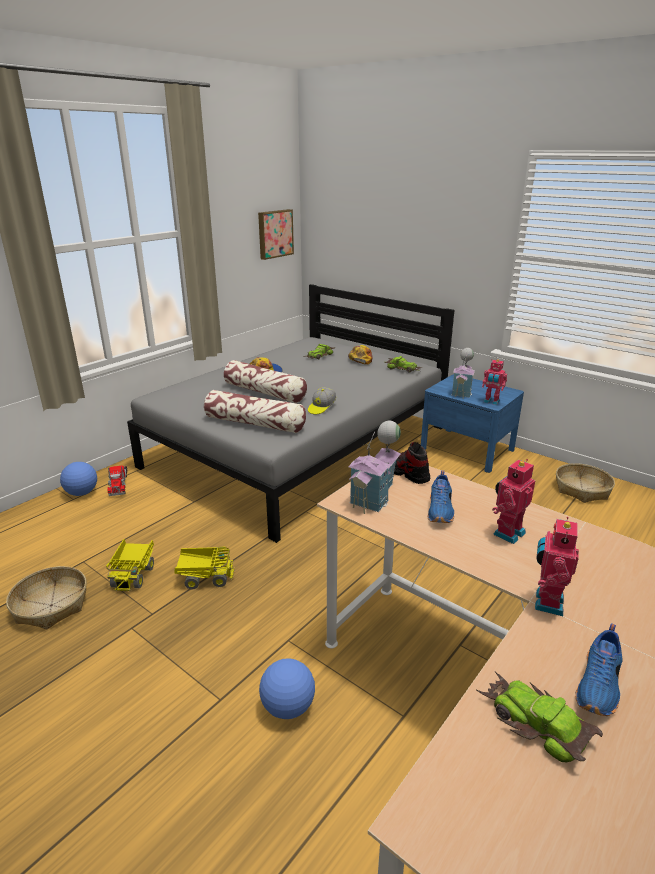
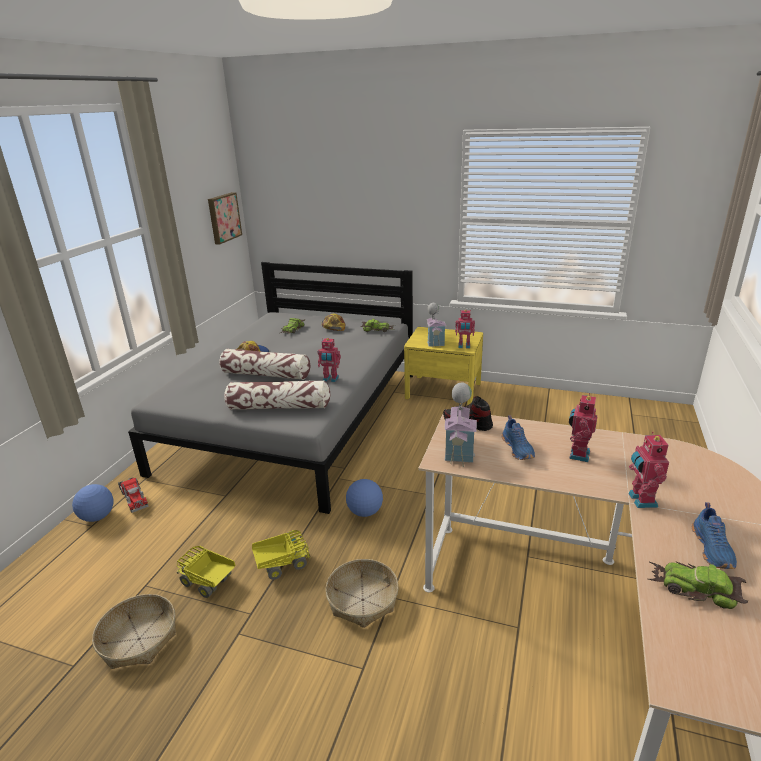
camera: 20 degrees left, 0 degrees up
toy truck [106,539,154,591] -> toy truck turned 135 degrees clockwise [177,546,236,598]
football [259,658,315,719] -> football moved to [346,479,383,517]
cap [308,387,336,415] -> toy robot [318,338,341,382]
blue nightstand [421,374,524,473] -> yellow nightstand [404,327,483,405]
basket [556,463,615,503] -> basket moved to [325,559,399,628]

